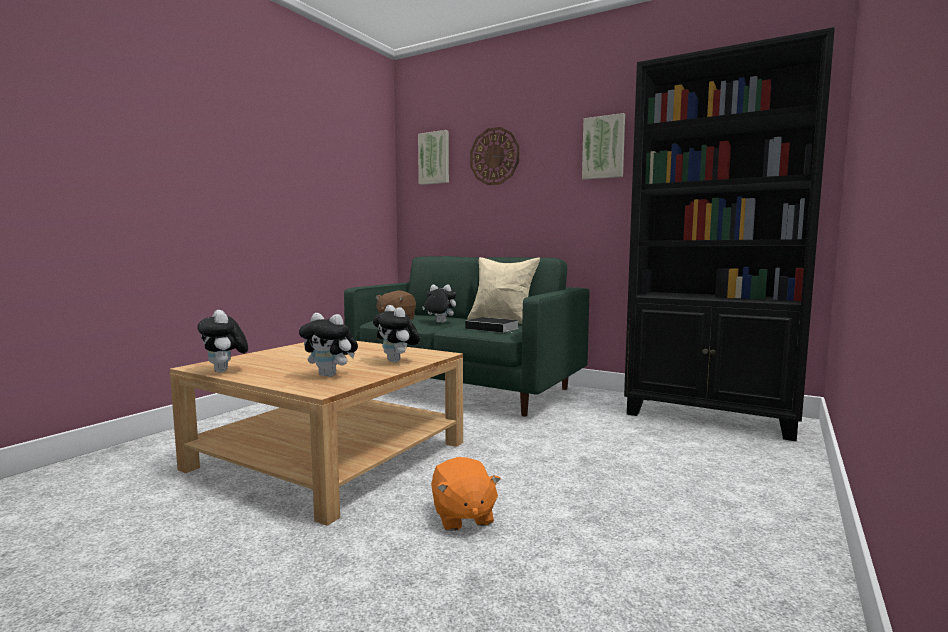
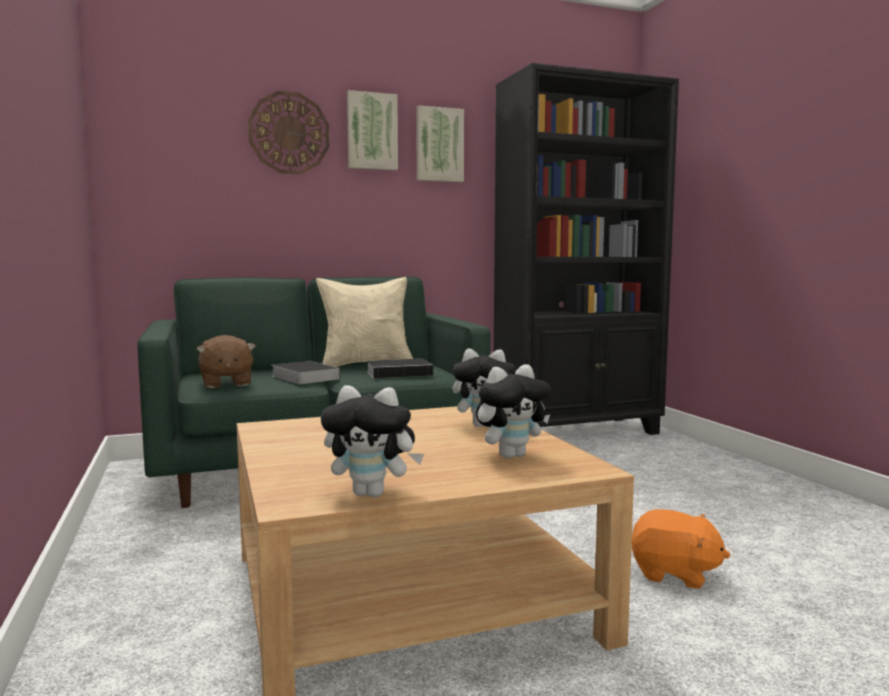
camera: 50 degrees left, 0 degrees up
picture [418,130,449,185] -> picture moved to [347,90,398,170]
plush toy [422,284,456,323] -> book [272,361,340,384]

